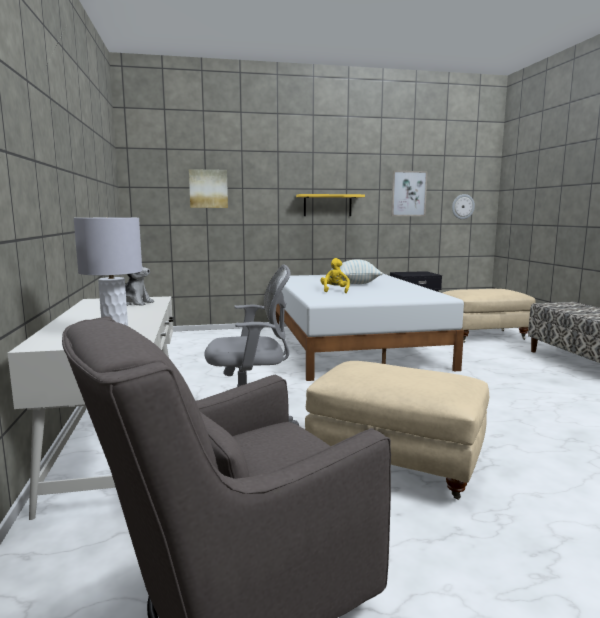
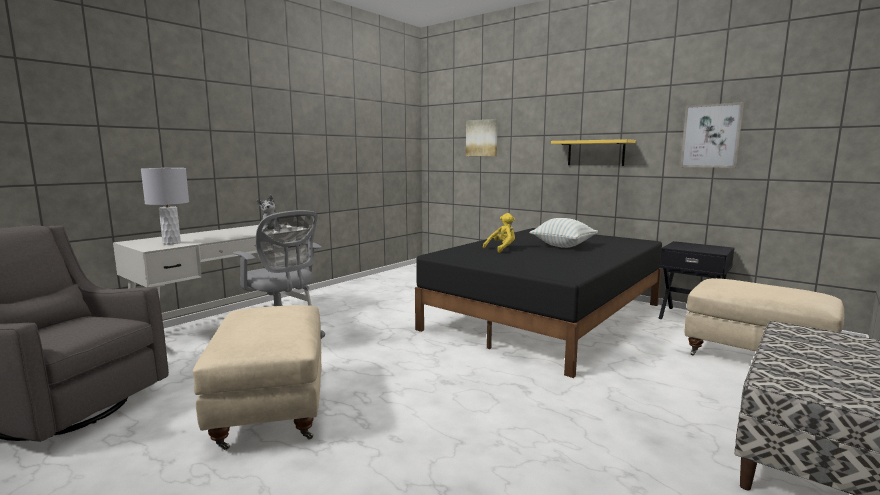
camera: 50 degrees right, 0 degrees up
white bed [276,274,464,381] -> black bed [415,228,662,378]
wall clock [452,194,475,219] -> none

